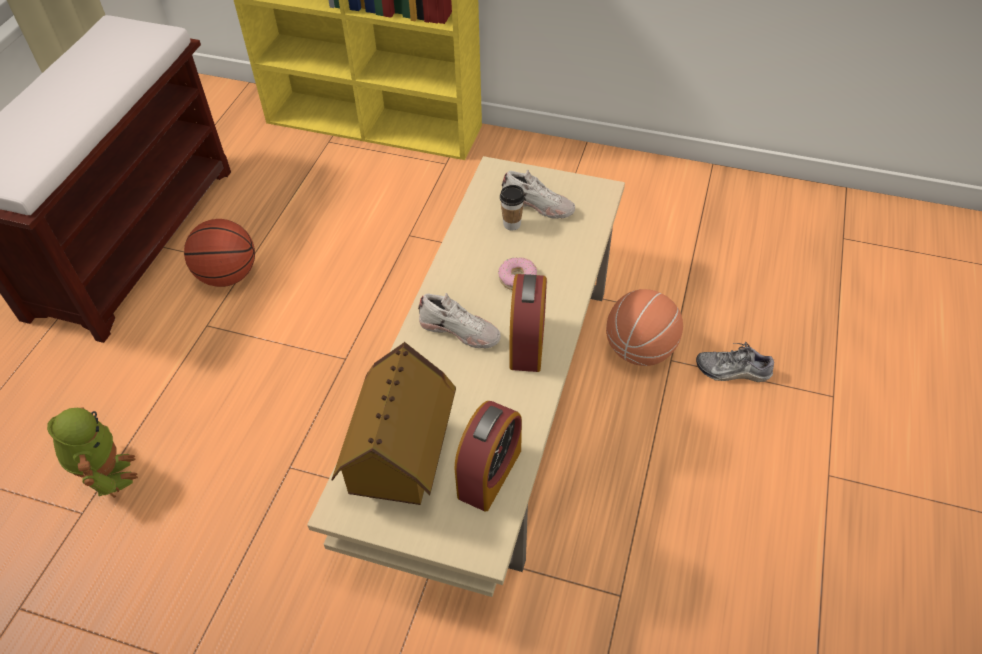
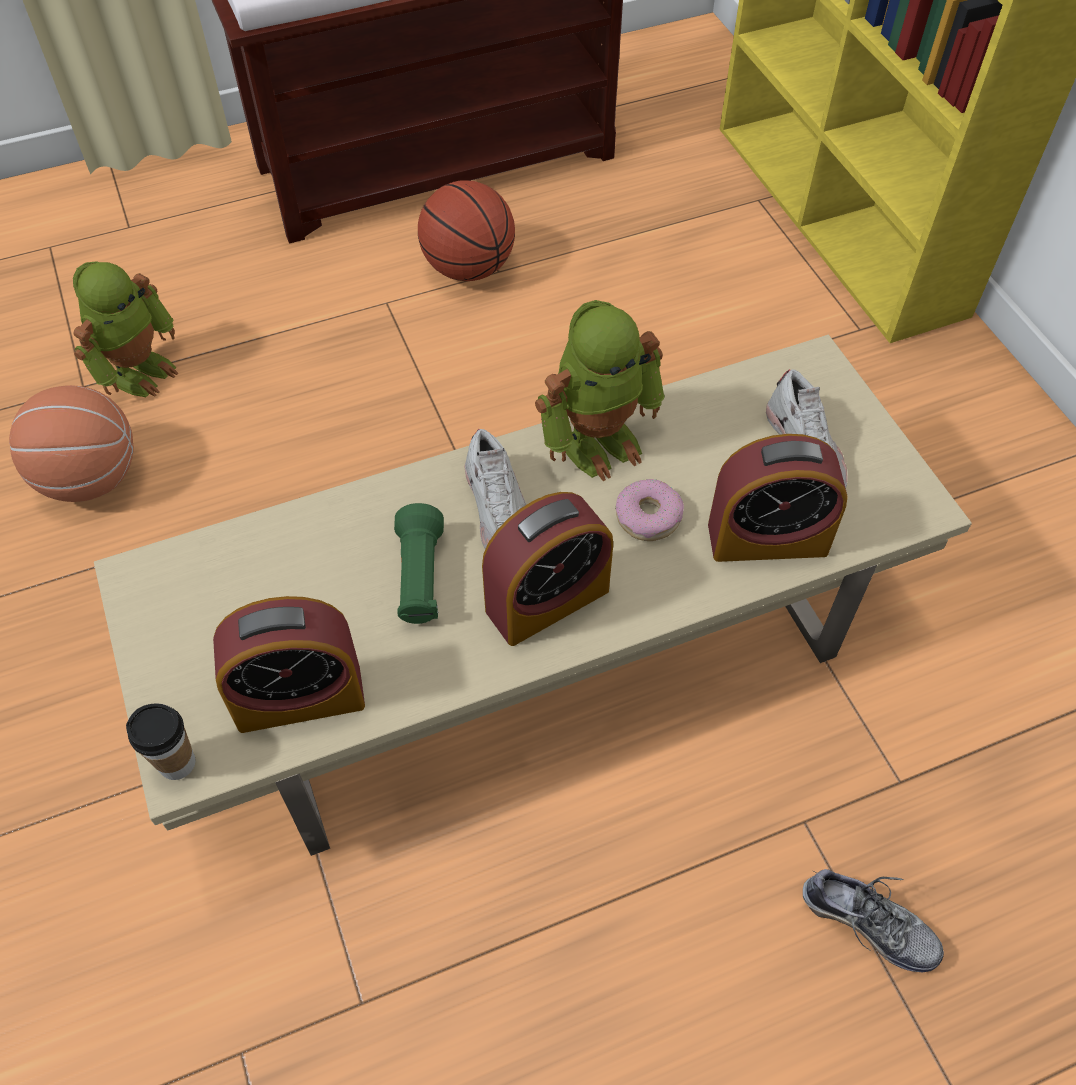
camera: 50 degrees right, 5 degrees up
toy house [331,342,456,505] -> none
cup [500,185,525,230] -> cup moved to [126,703,195,780]
basketball [606,289,683,366] -> basketball moved to [9,385,134,502]
shoe [696,342,774,382] -> shoe turned 150 degrees clockwise [803,869,944,972]
none -> green flashlight [394,503,444,624]
none -> toy robot [535,300,665,481]
none -> alarm clock [708,434,848,562]

